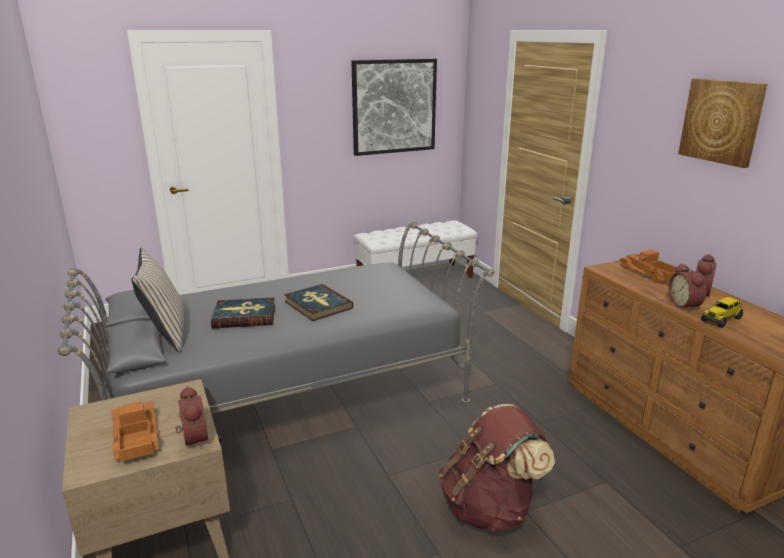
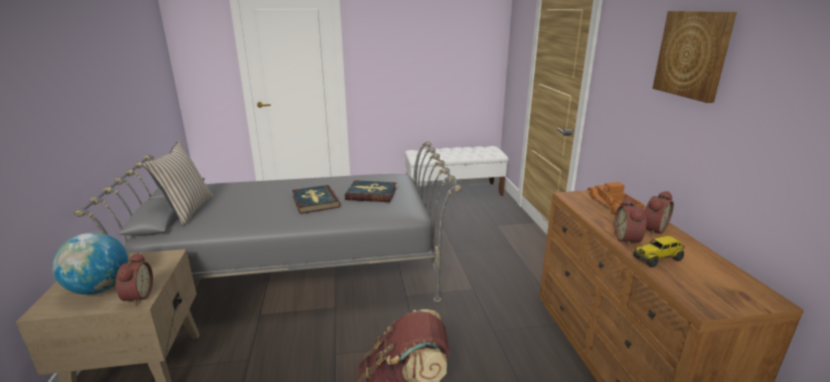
camera: 15 degrees right, 0 degrees up
toy truck [112,401,159,462] -> globe [52,232,128,295]
book [211,297,275,329] -> book moved to [345,180,397,202]
picture [351,59,437,156] -> none

